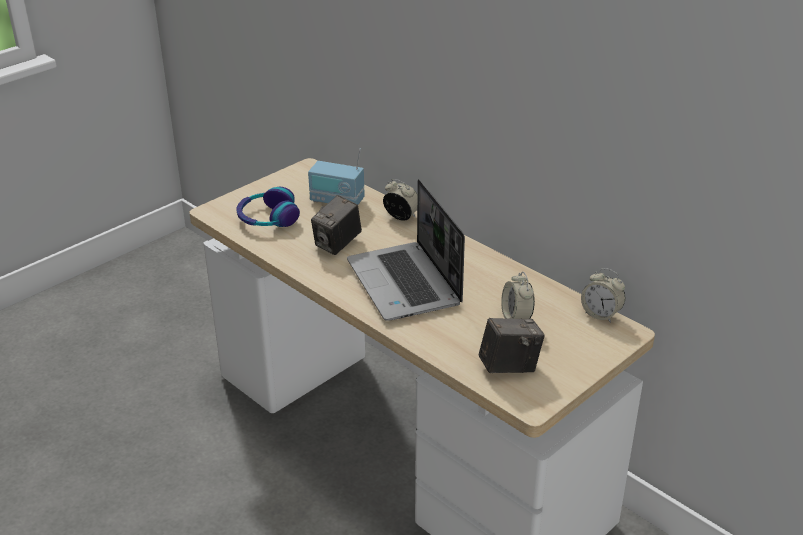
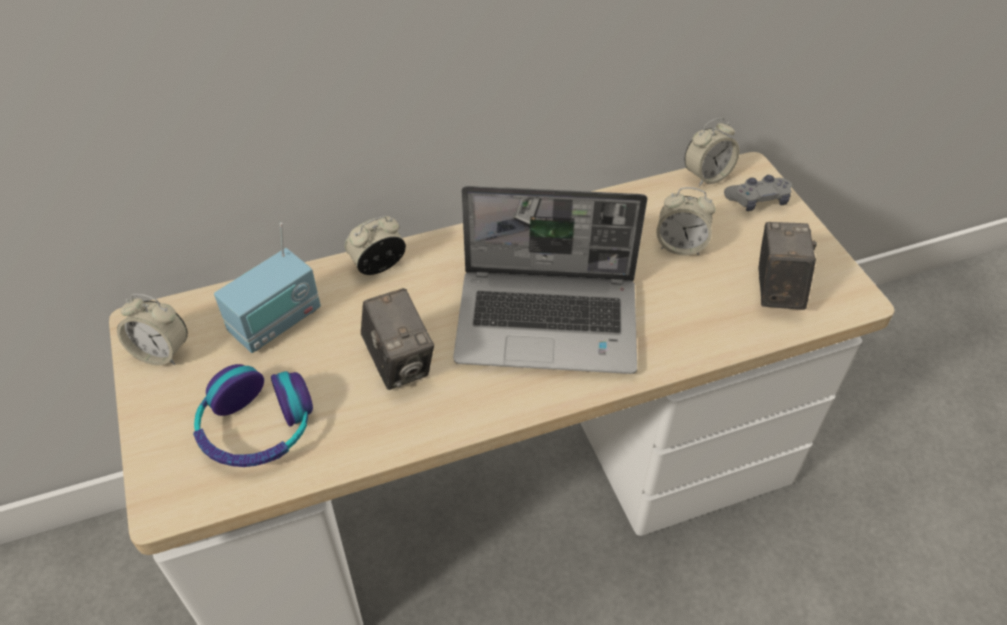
camera: 65 degrees left, 15 degrees up
none -> alarm clock [117,294,188,365]
none -> grey game controller [724,175,792,211]

